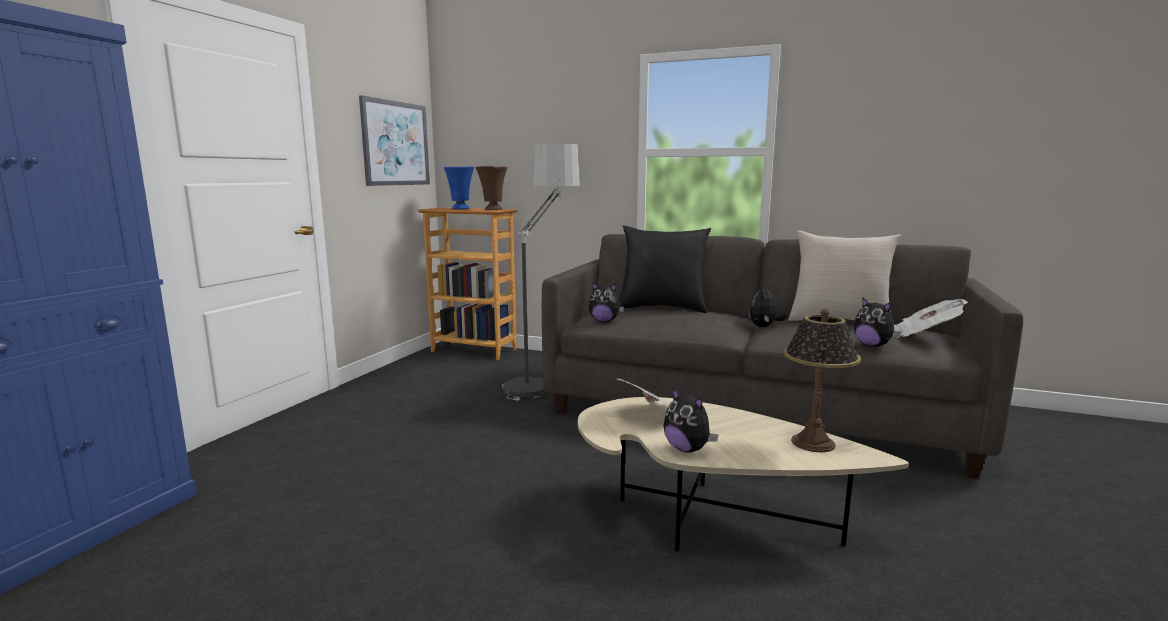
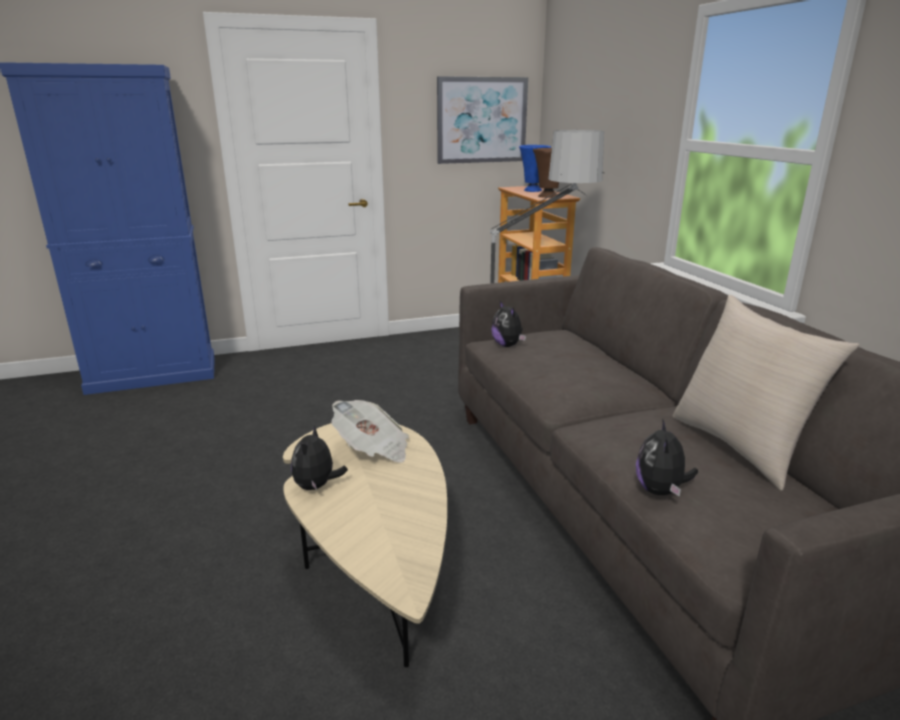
camera: 50 degrees right, 10 degrees up
black pillow [619,225,711,313] -> none
plush toy [749,285,787,327] -> none
table lamp [784,309,861,453] -> none
newspaper [894,299,968,337] -> none

